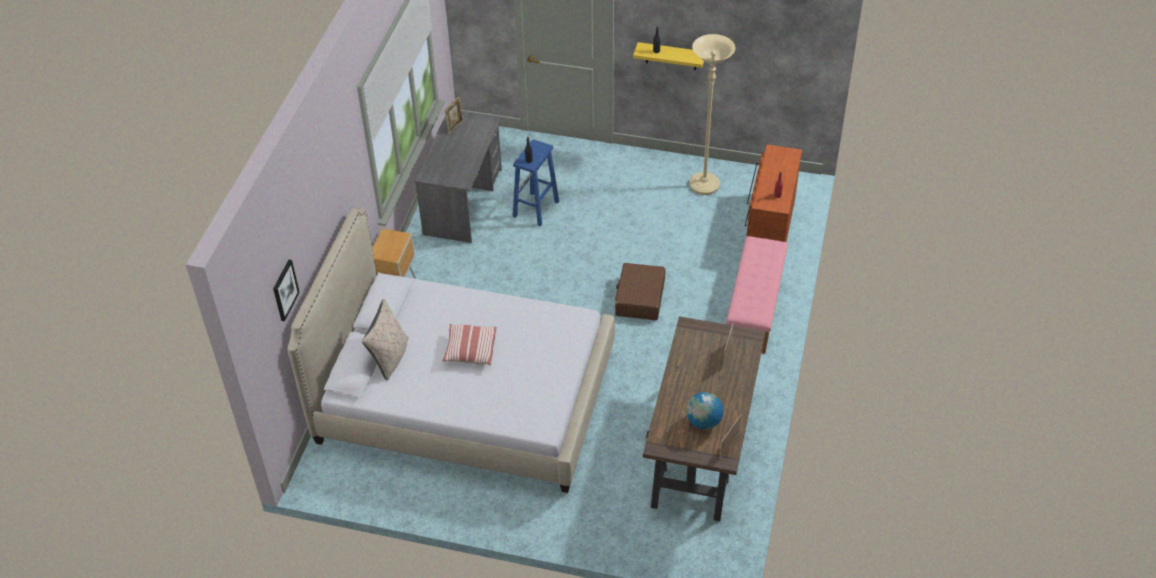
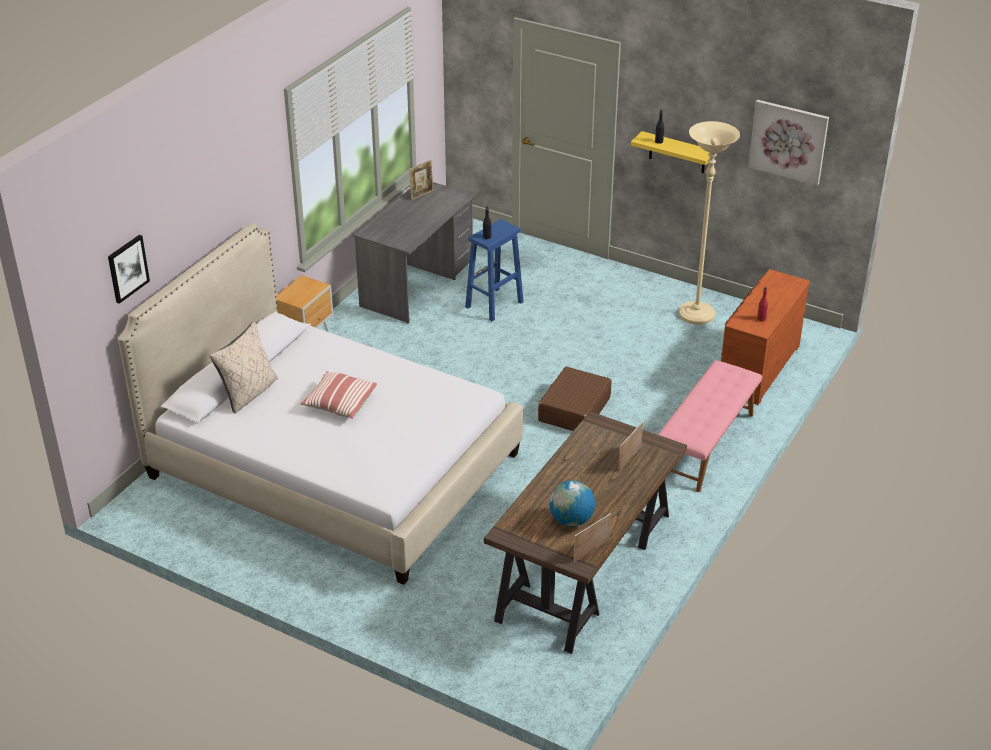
camera: 15 degrees right, 10 degrees down
none -> picture [748,100,829,186]

